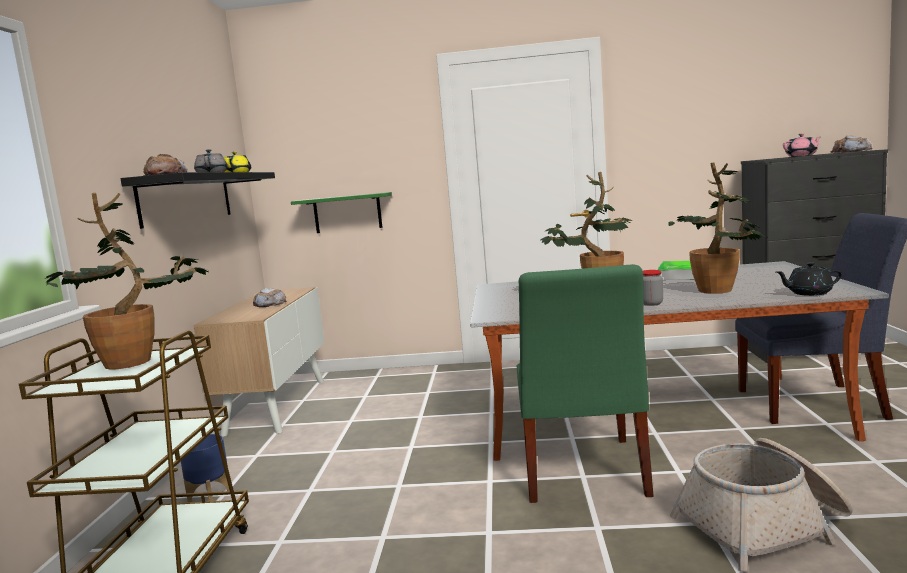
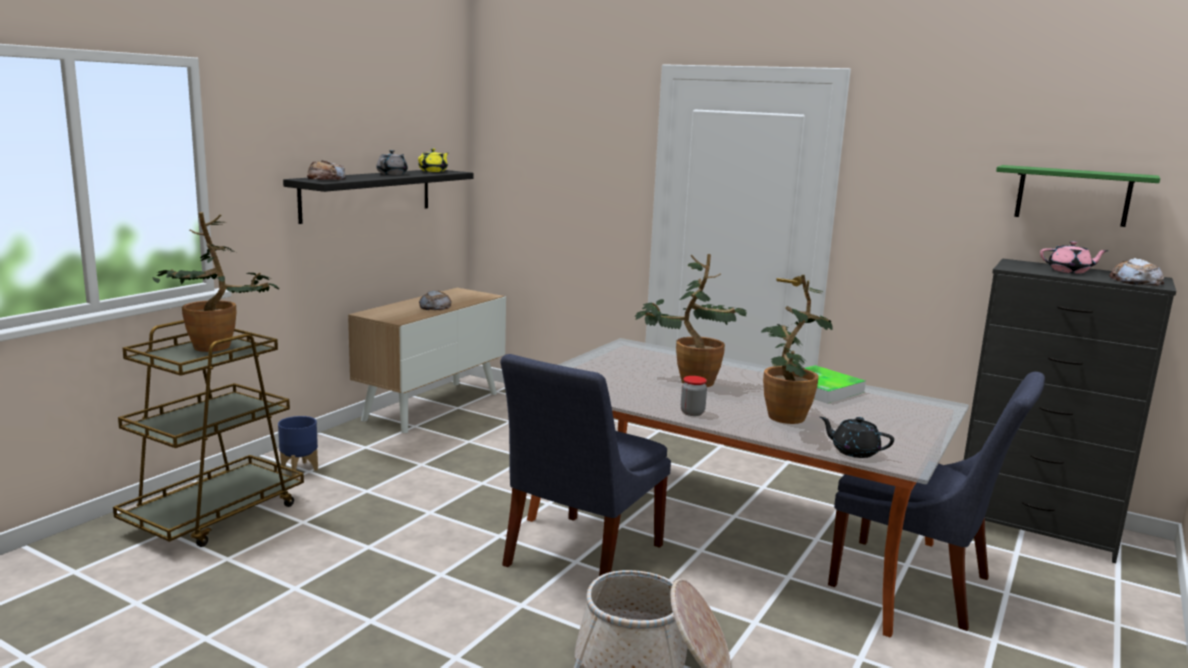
camera: 25 degrees right, 5 degrees up
green shelf [291,192,392,233] -> green shelf moved to [996,165,1160,227]
green chair [516,264,654,503] -> blue chair [500,354,671,576]

